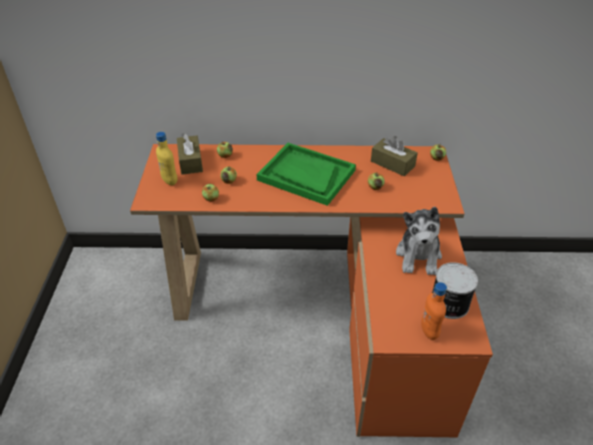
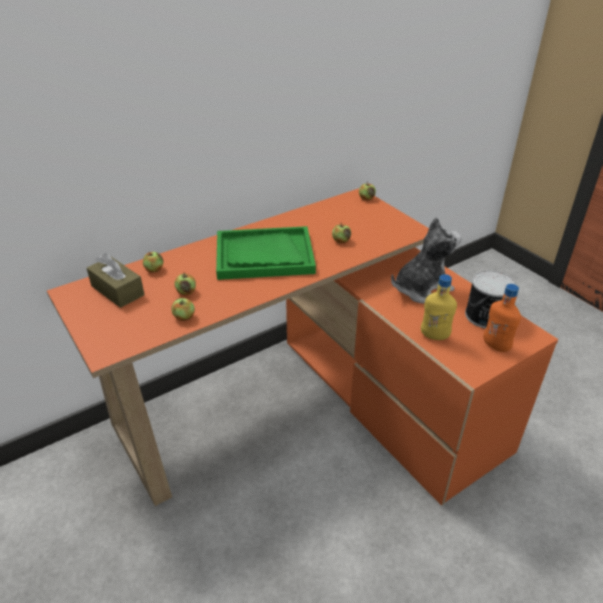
camera: 35 degrees left, 5 degrees down
yellow bottle [156,132,178,185] -> yellow bottle moved to [421,274,457,340]
brown tissue box [371,136,418,176] -> none
plush toy [396,207,442,275] -> plush toy turned 90 degrees counterclockwise [391,217,462,304]

